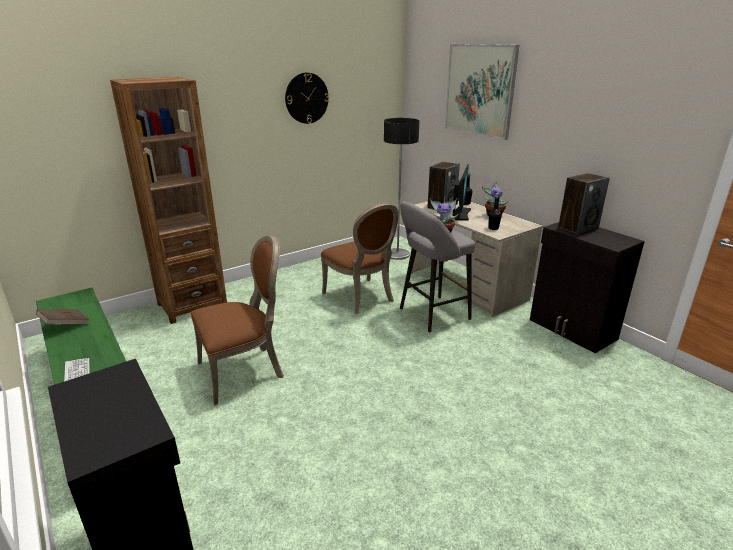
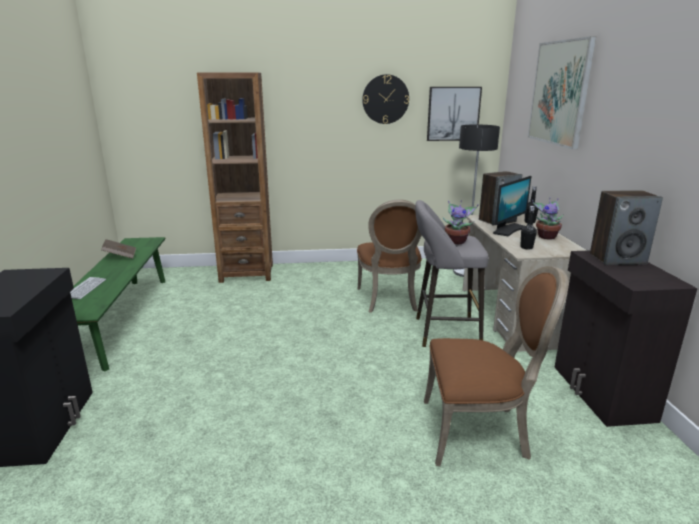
camera: 30 degrees right, 5 degrees down
brown chair [191,236,284,405] -> brown chair moved to [424,266,569,466]
none -> picture [427,87,482,141]

